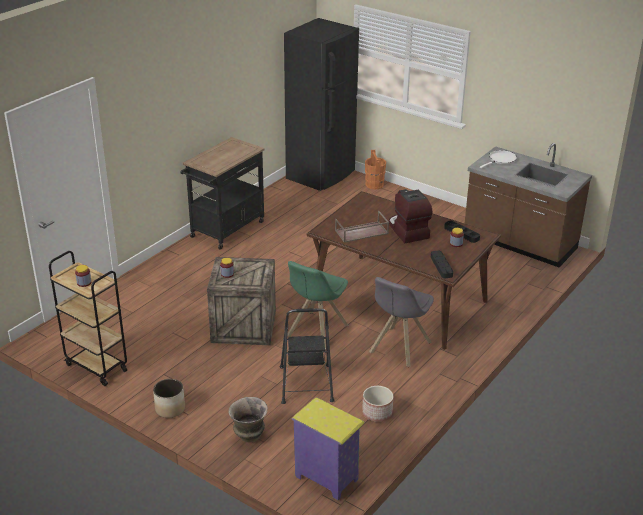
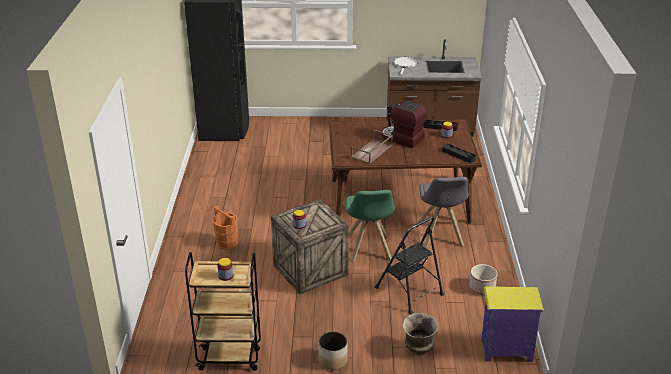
camera: 35 degrees left, 0 degrees up
black cart [180,137,265,250] -> none
orange bucket [365,150,386,189] -> orange bucket moved to [213,206,238,250]

